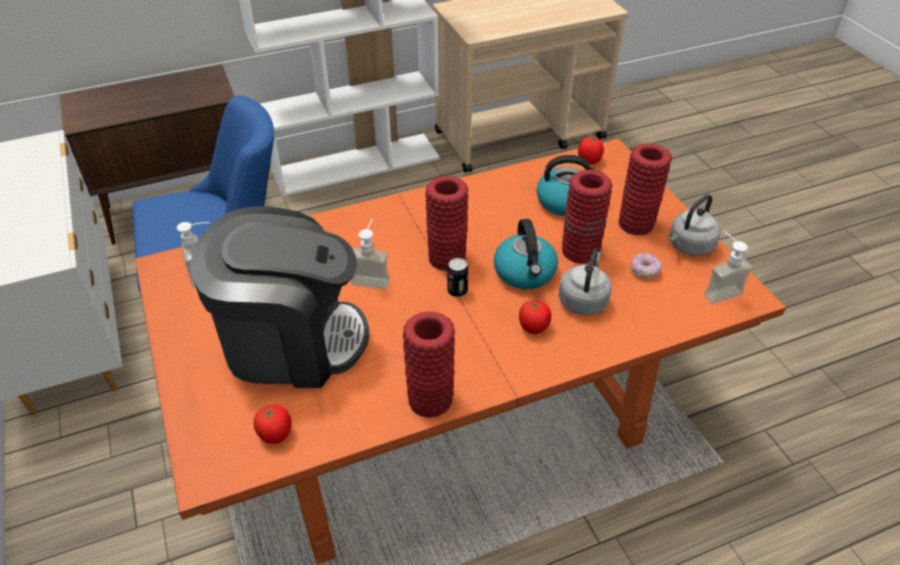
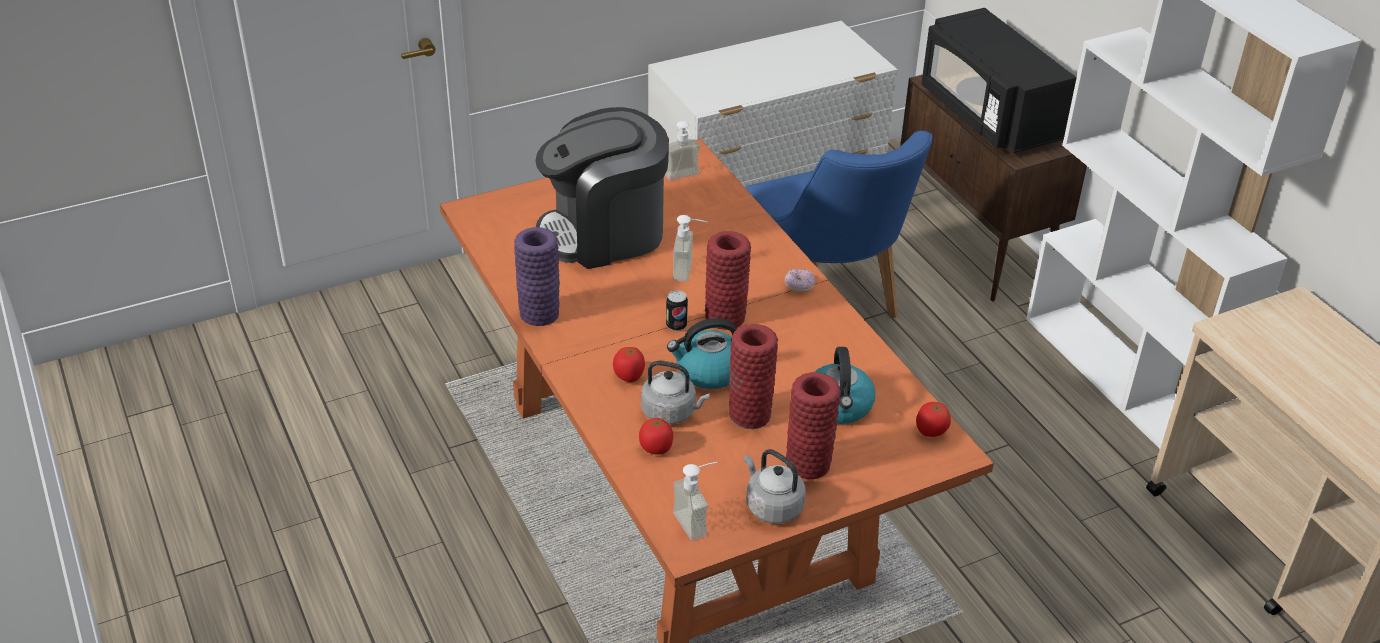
camera: 85 degrees right, 5 degrees down
coffee machine [190,206,369,388] -> coffee machine turned 75 degrees clockwise [535,107,669,269]
tomato [254,405,292,444] -> tomato moved to [639,418,673,455]
red vase [403,312,455,418] -> purple vase [514,227,560,326]
donut [630,253,662,278] -> donut moved to [785,269,815,292]
none -> black microwave [922,8,1077,153]

